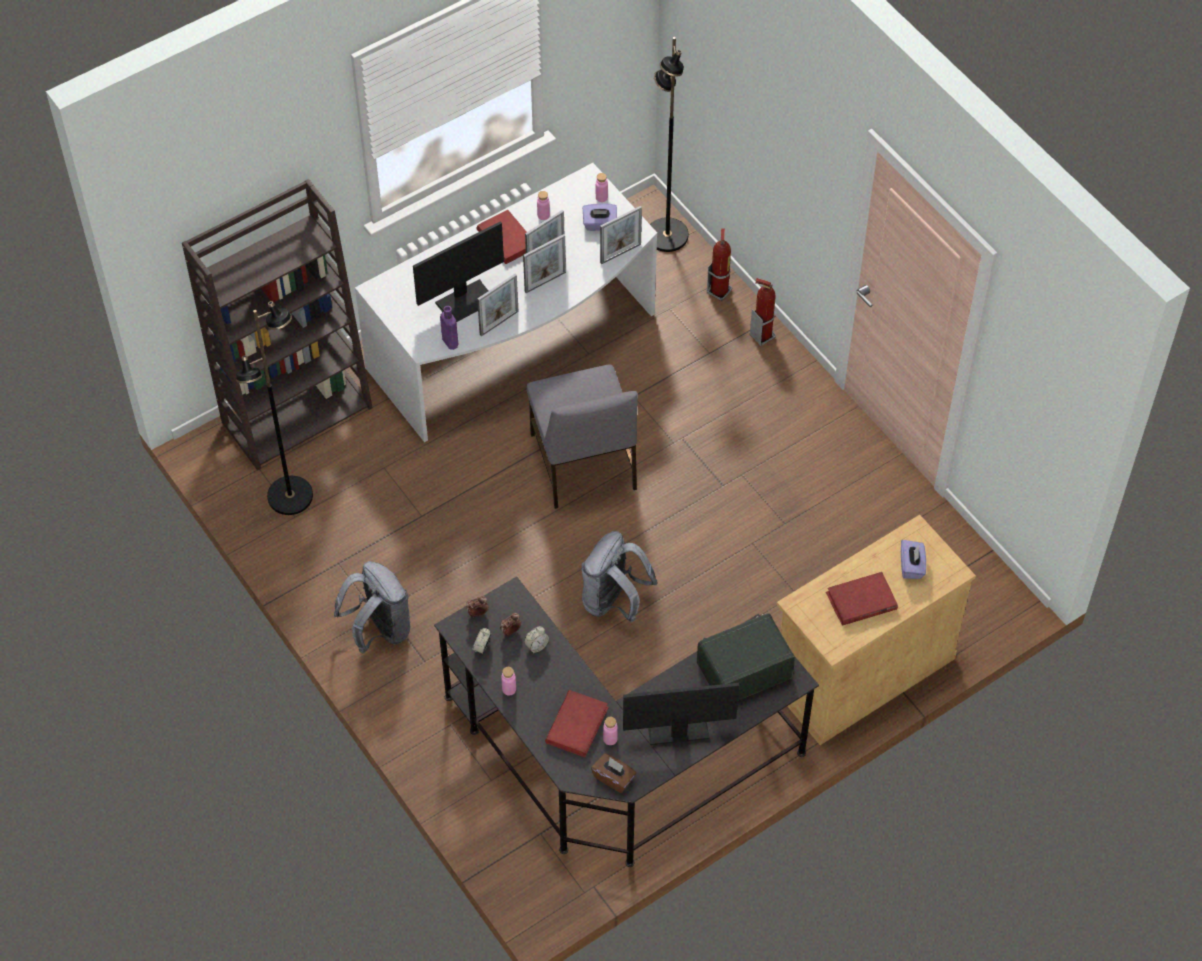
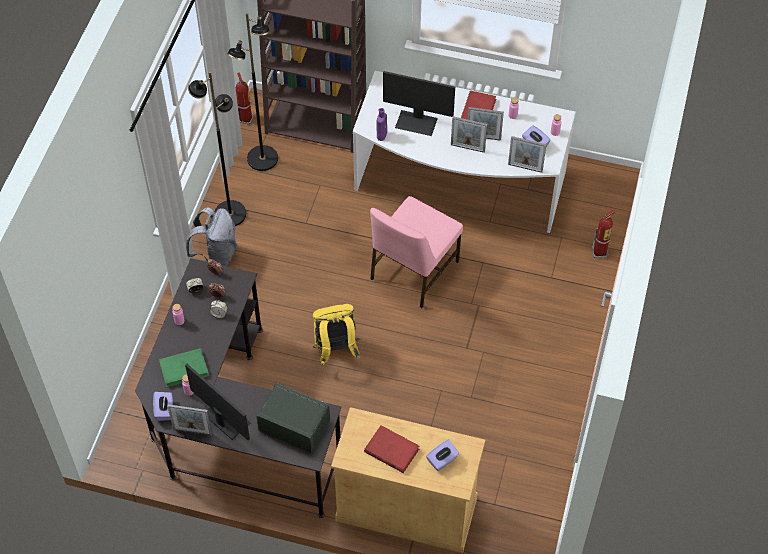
camera: 50 degrees right, 0 degrees up
picture frame [477,274,519,336] -> picture frame moved to [167,404,212,435]
grey chair [527,364,638,509] -> pink chair [370,196,463,308]
red book [545,690,609,757] -> green book [159,348,210,387]
grey backpack [581,531,657,622] -> yellow backpack [313,304,361,365]
brown tissue box [591,753,636,793] -> purple tissue box [153,392,173,421]
black floor lamp [650,37,688,252] -> black floor lamp moved to [188,71,246,226]
fire extinguisher [750,278,776,346] -> fire extinguisher moved to [236,72,254,125]

